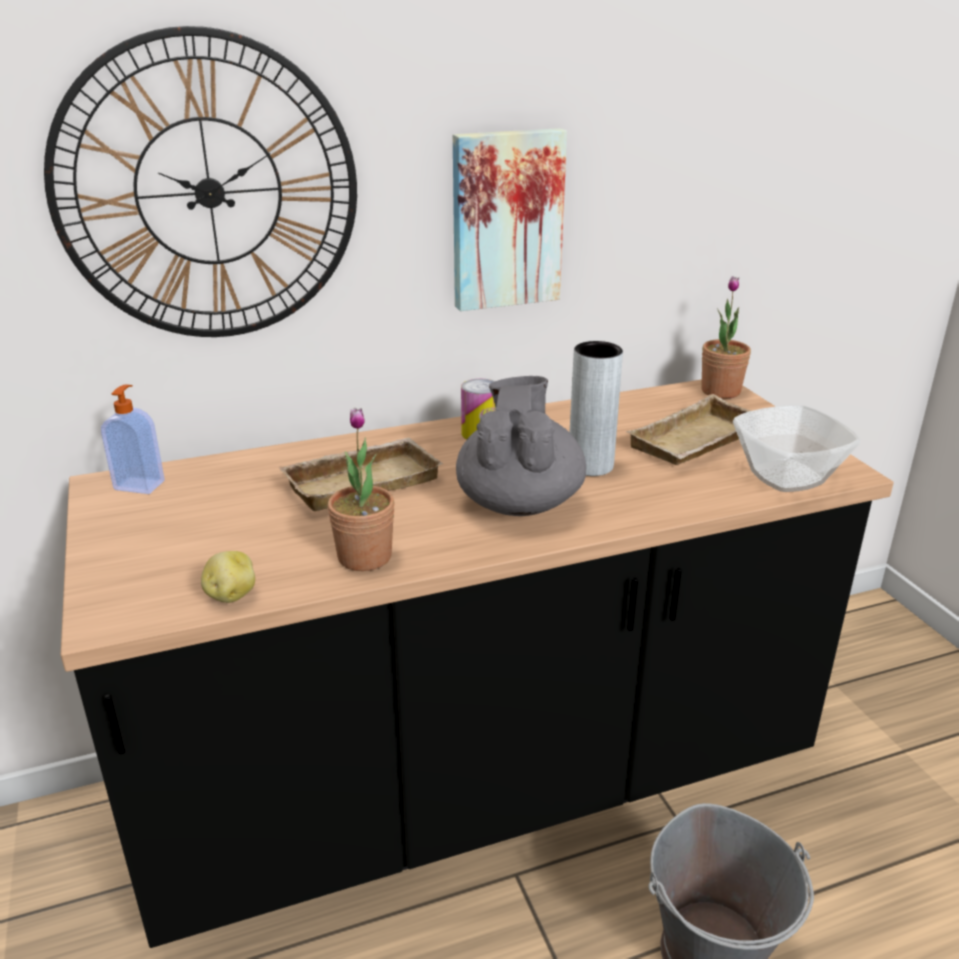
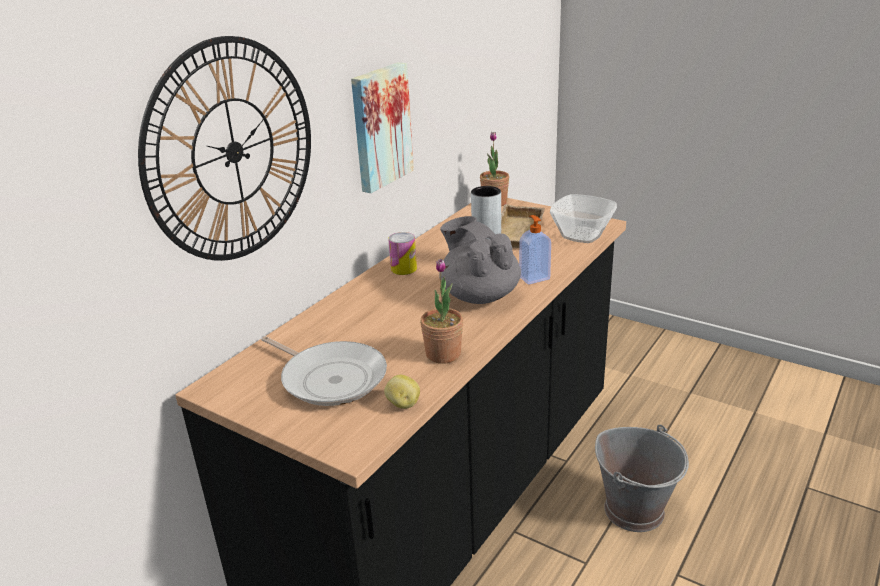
camera: 35 degrees left, 0 degrees up
soap dispenser [101,385,165,494] -> soap dispenser moved to [519,215,551,285]
beige tray [278,438,443,511] -> none
none -> frying pan [261,336,387,406]

